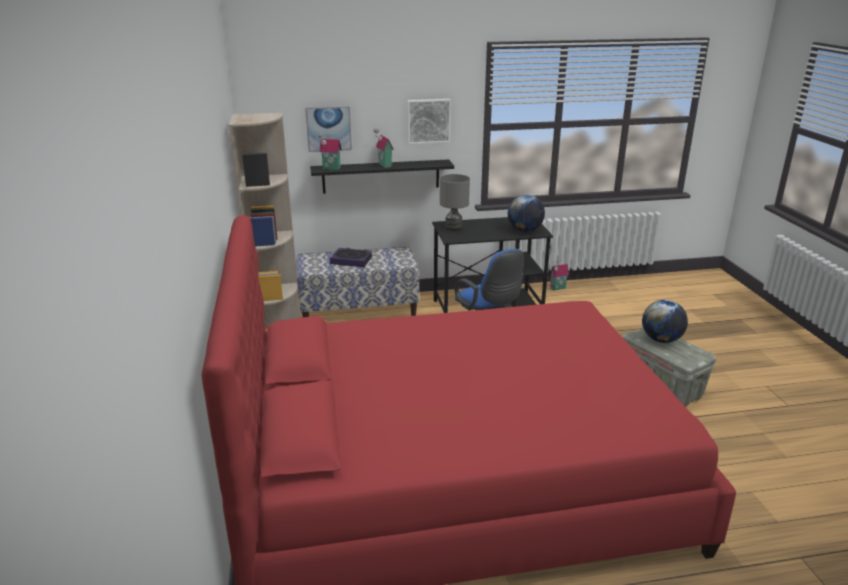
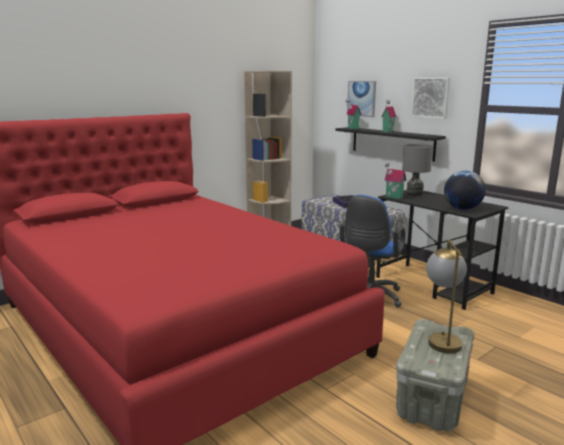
camera: 60 degrees right, 10 degrees down
toy house [549,261,569,291] -> toy house moved to [384,162,406,199]
globe [642,300,688,343] -> table lamp [426,240,467,354]

